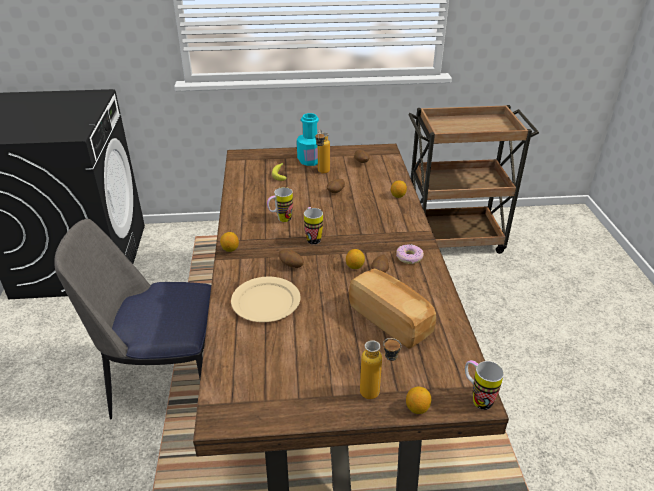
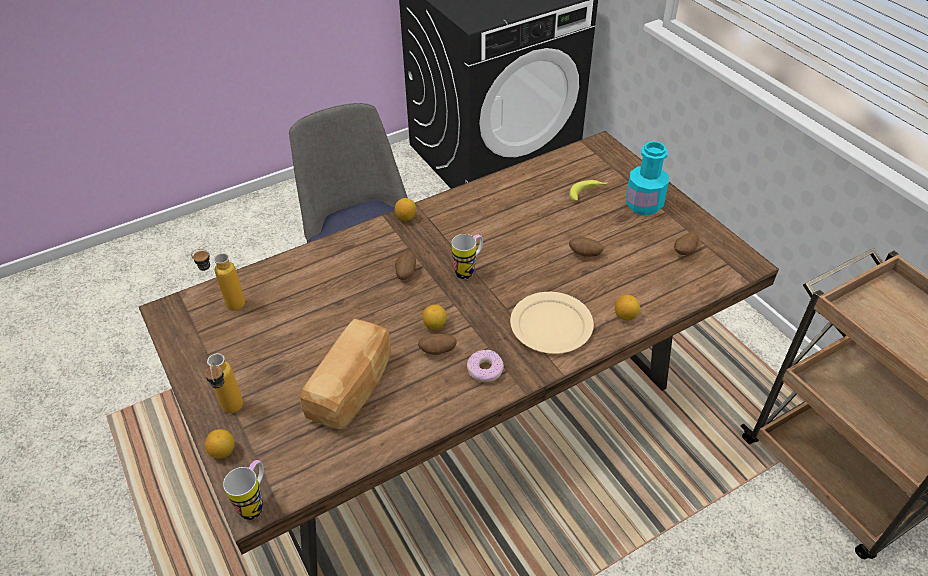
camera: 65 degrees right, 10 degrees up
beige plate [231,277,300,322] -> beige plate moved to [510,292,594,354]
mug [267,187,293,222] -> none
bottle [315,131,330,174] -> bottle moved to [191,249,245,311]

